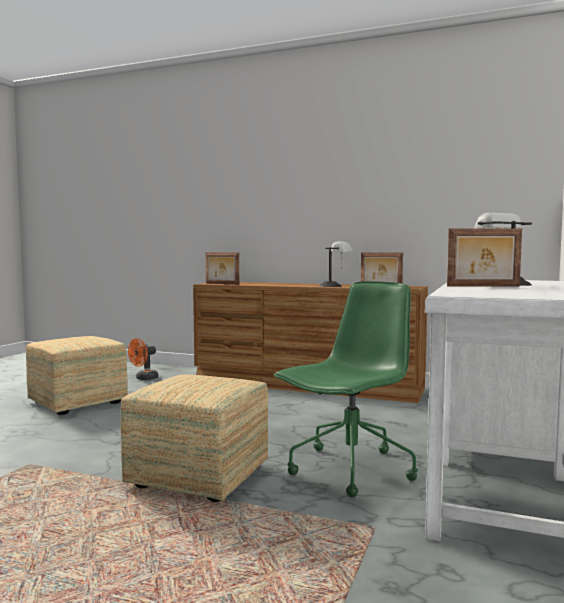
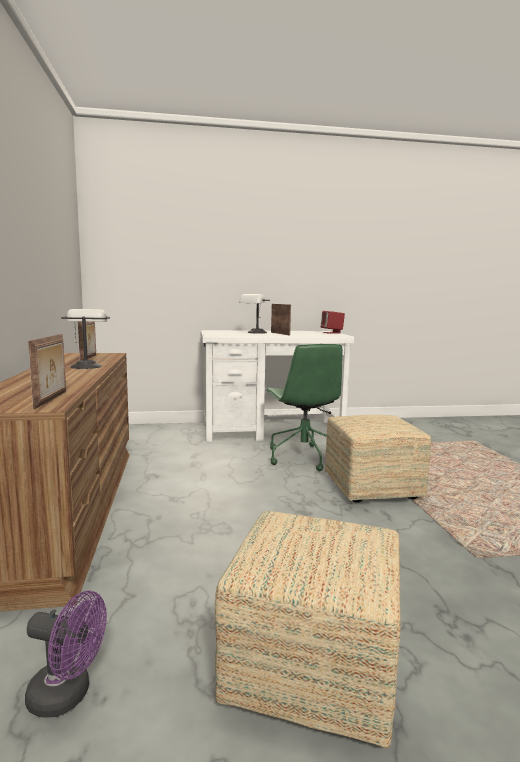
camera: 120 degrees left, 5 degrees up
orange fan [128,338,159,380] -> purple fan [25,591,107,718]
green office chair [273,281,418,497] -> green office chair turned 120 degrees counterclockwise [265,344,343,471]
none -> red speaker [320,311,345,334]

